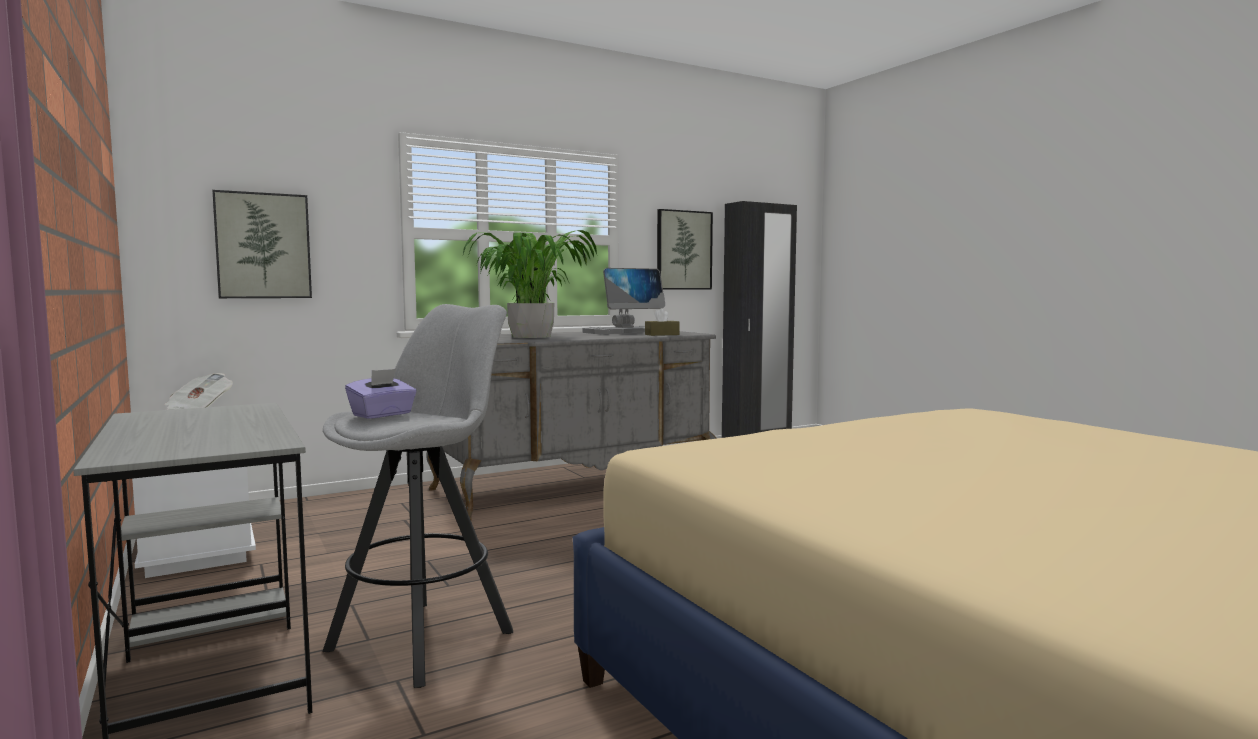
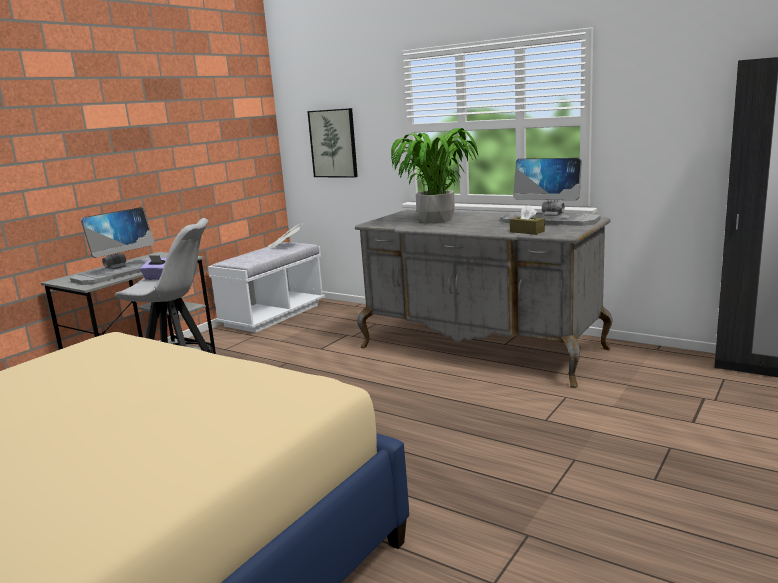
camera: 65 degrees right, 10 degrees up
picture [657,209,713,289] -> none
none -> monitor [70,207,161,285]

